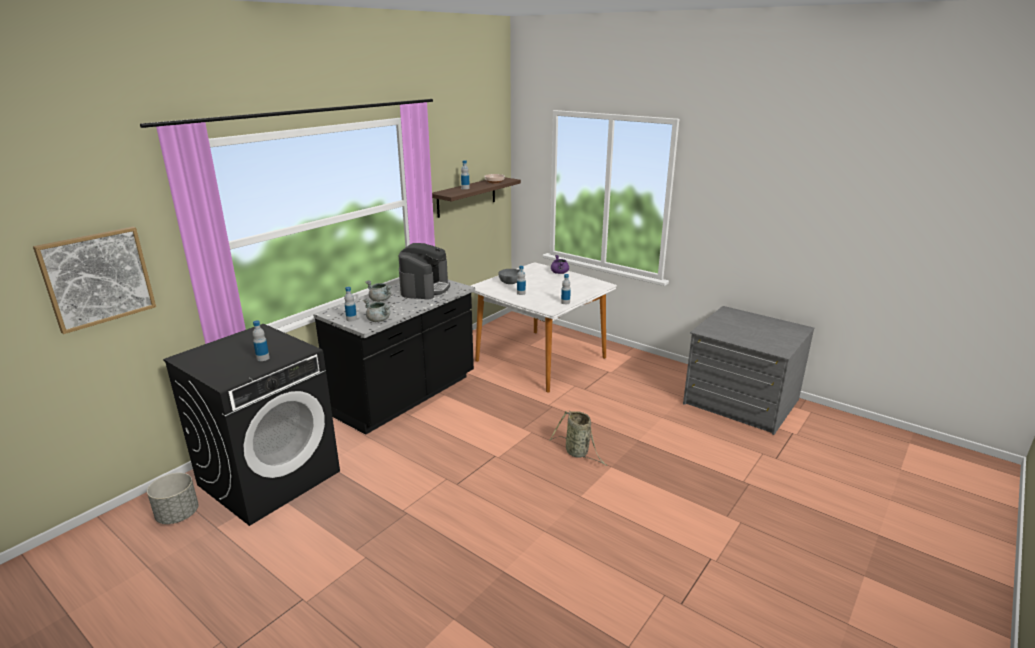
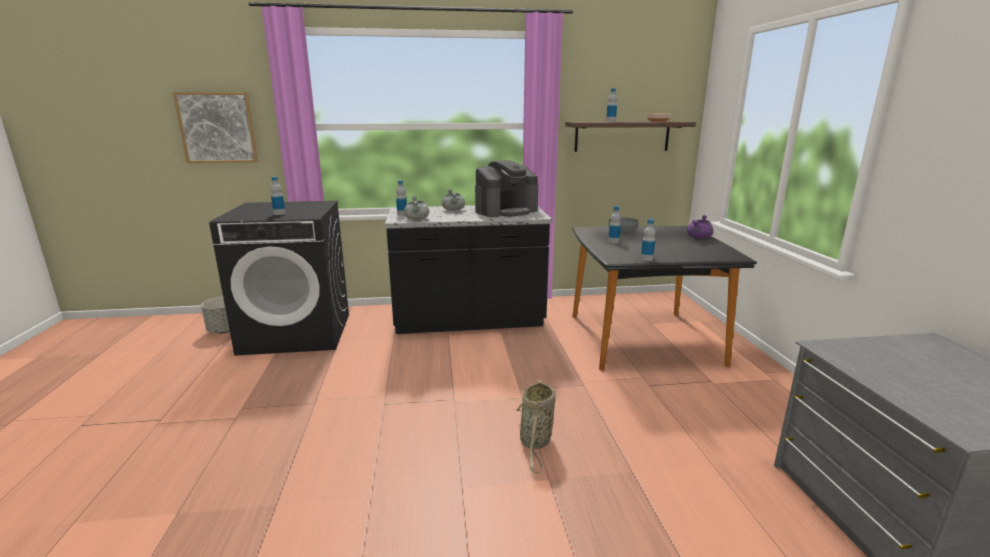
camera: 45 degrees right, 5 degrees down
white dining table [471,262,617,393] -> black dining table [572,226,757,371]

